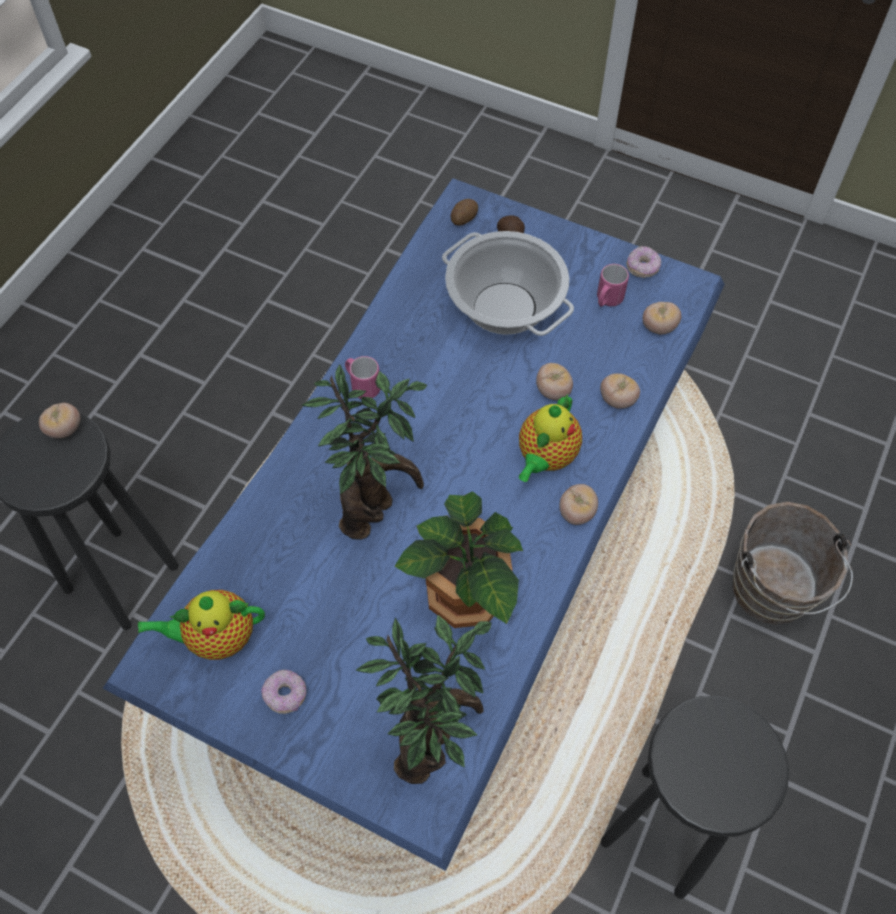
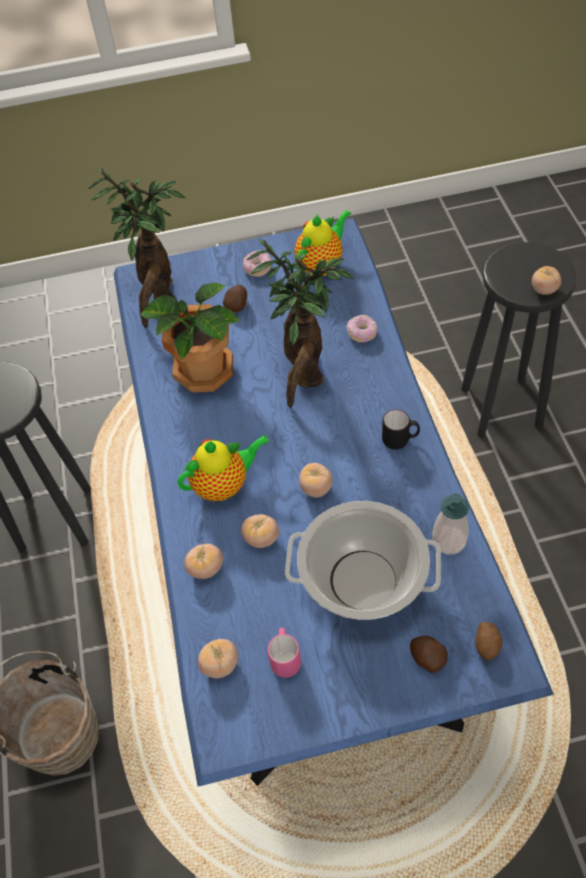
camera: 145 degrees right, 5 degrees down
pink mug [345,356,380,399] -> black mug [382,410,420,449]
teapot [519,394,582,482] -> teapot turned 75 degrees clockwise [178,435,270,501]
tomato [559,484,598,525] -> tomato moved to [299,463,333,498]
donut [626,246,661,278] -> donut moved to [347,315,378,343]
none -> potato [223,285,247,312]
none -> soap dispenser [432,493,469,554]

